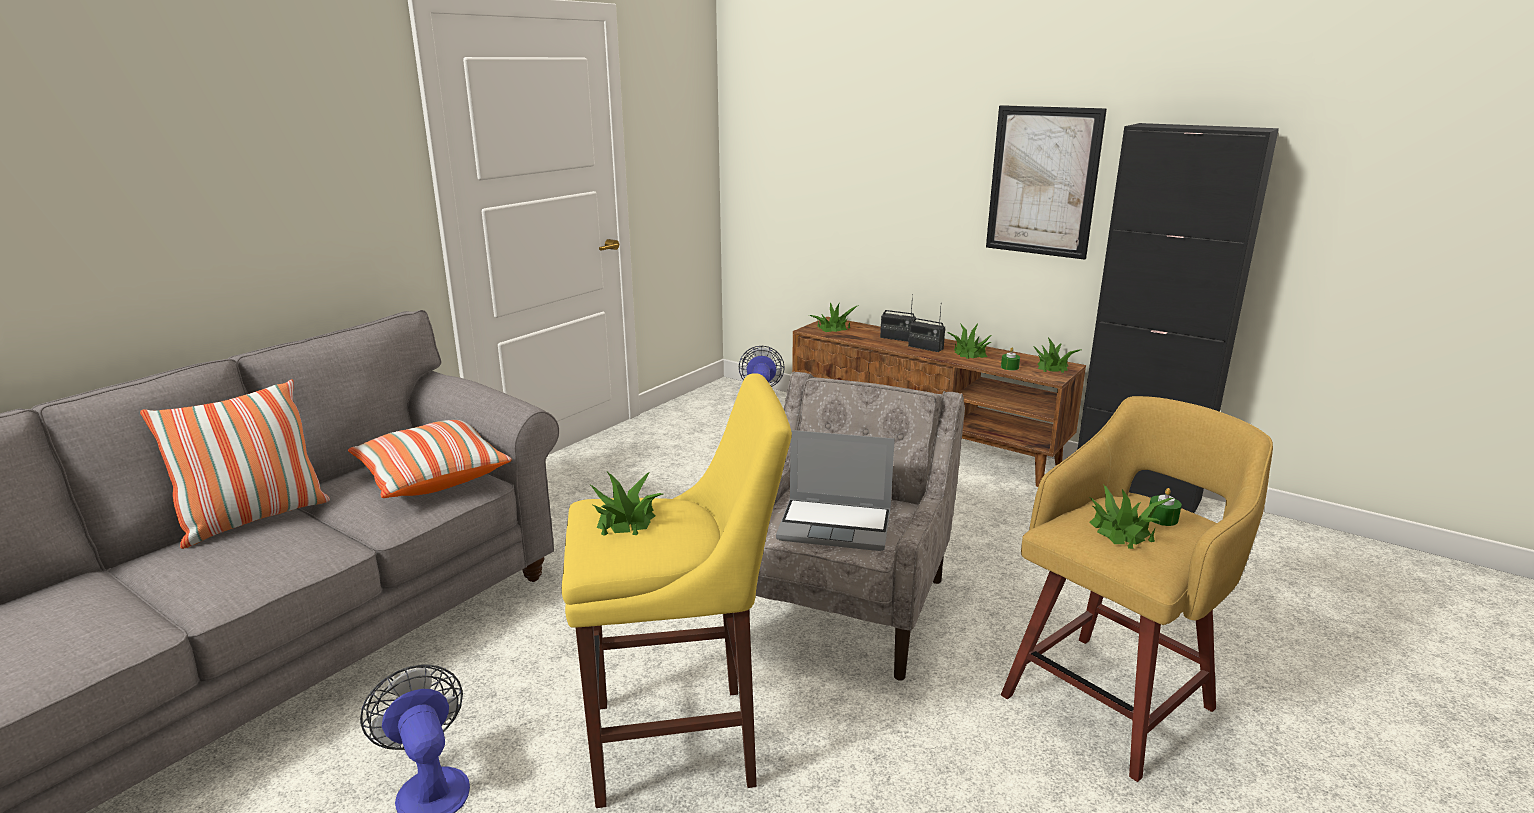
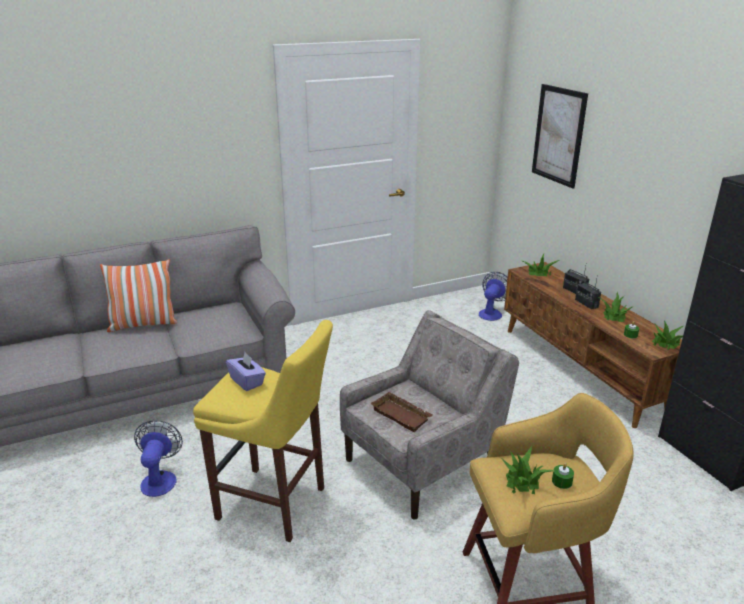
camera: 30 degrees right, 5 degrees up
pillow [348,420,511,498] -> none
potted plant [589,472,663,536] -> purple tissue box [226,352,266,391]
laptop [776,430,895,551] -> brown tray [370,392,433,432]
picture [986,105,1107,260] -> picture moved to [532,84,588,188]

